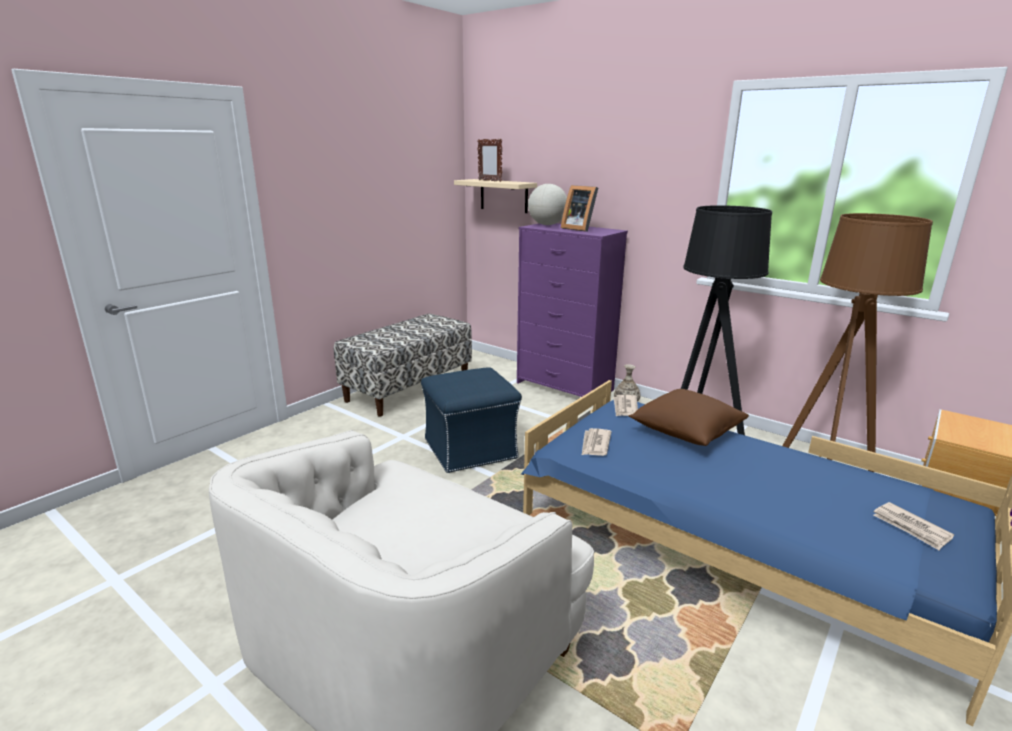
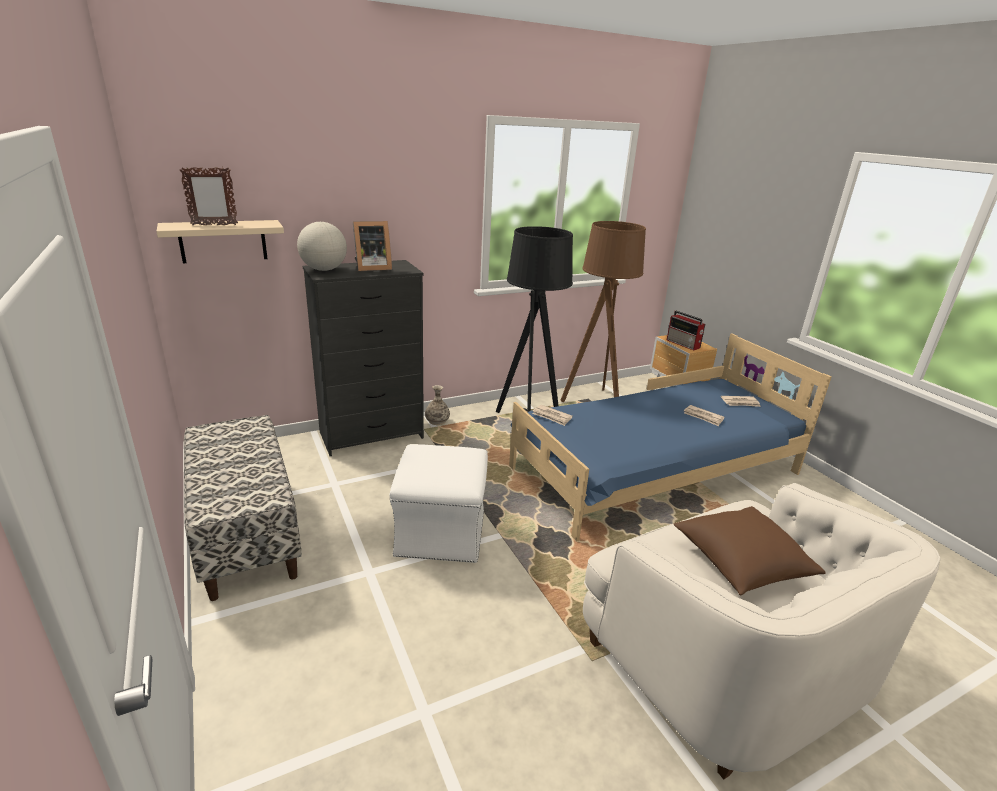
camera: 65 degrees left, 5 degrees up
blue ottoman [421,367,522,473] -> white ottoman [389,444,488,563]
purple dresser [517,223,628,397] -> black dresser [303,260,424,456]
newspaper [582,428,612,456] -> newspaper moved to [684,405,725,426]
brown pillow [628,389,749,446] -> brown pillow moved to [674,506,826,595]
none -> radio [667,310,705,351]

